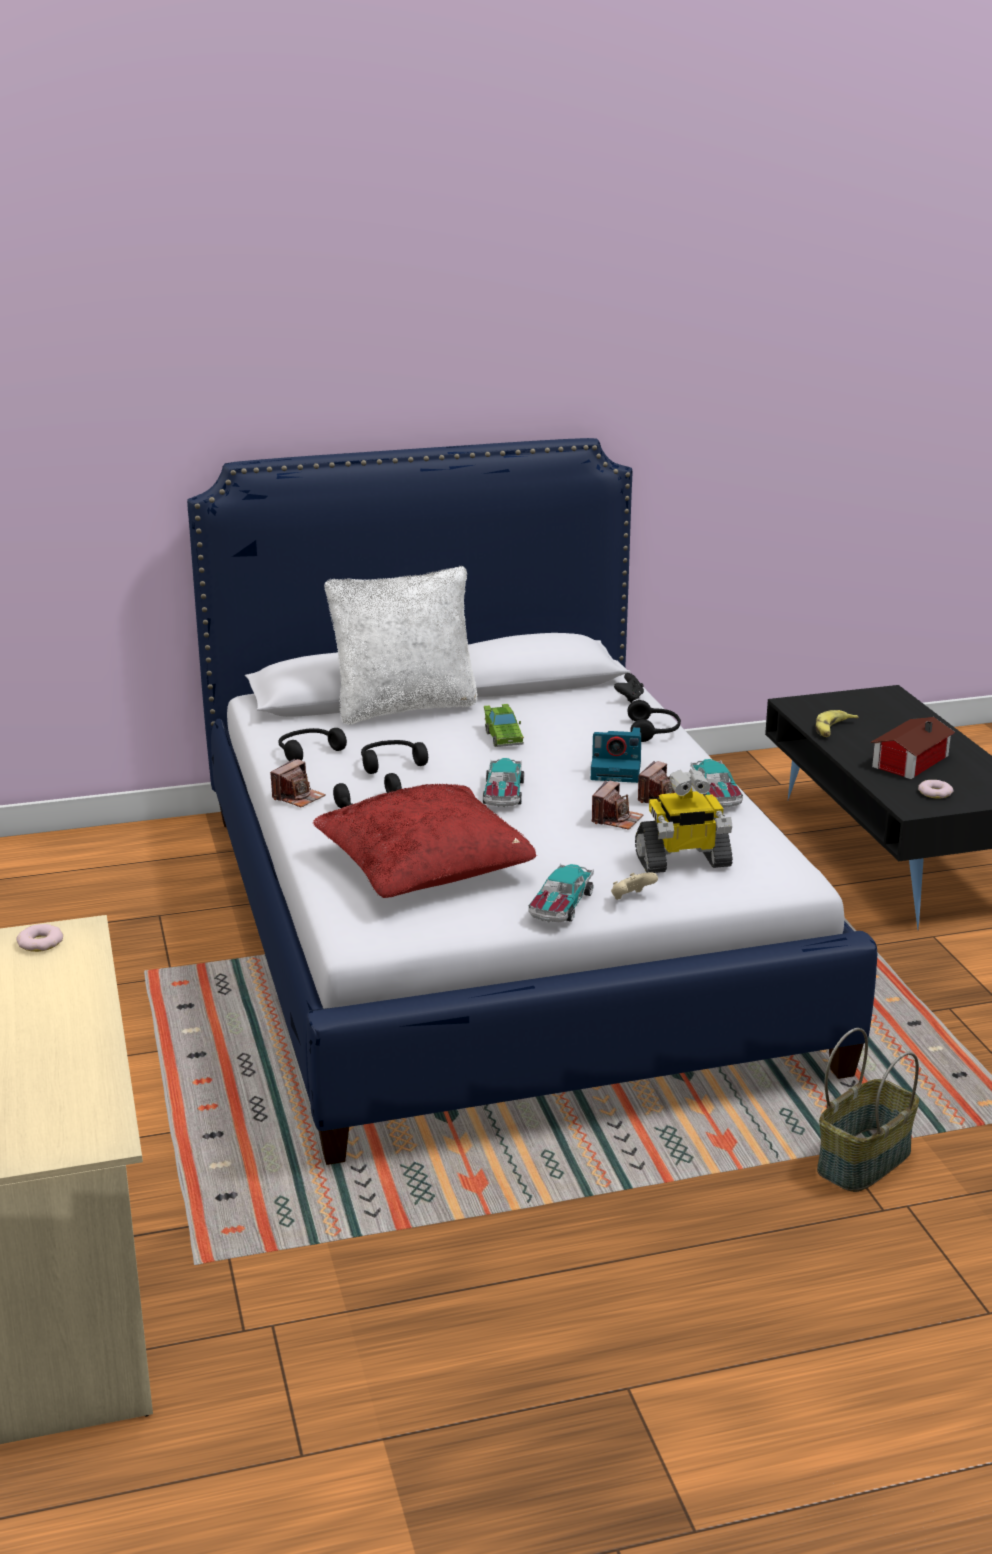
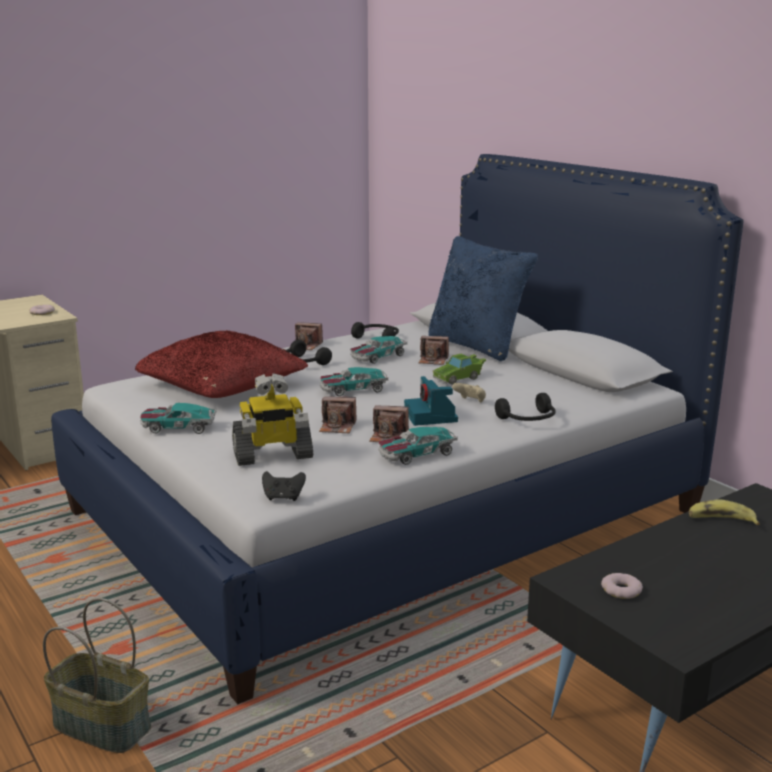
camera: 70 degrees right, 5 degrees down
white pillow [324,566,478,725] -> blue pillow [428,236,539,361]
black headphones [361,740,428,774] -> toy car [350,336,407,364]
beige game controller [611,872,658,900] -> beige game controller moved to [452,383,486,402]
black game controller [614,673,644,703] -> black game controller moved to [262,471,306,501]
toy robot [635,769,733,873] -> toy robot turned 75 degrees counterclockwise [232,373,313,466]
toy house [871,717,955,779] -> none
none -> camera [419,336,449,365]

